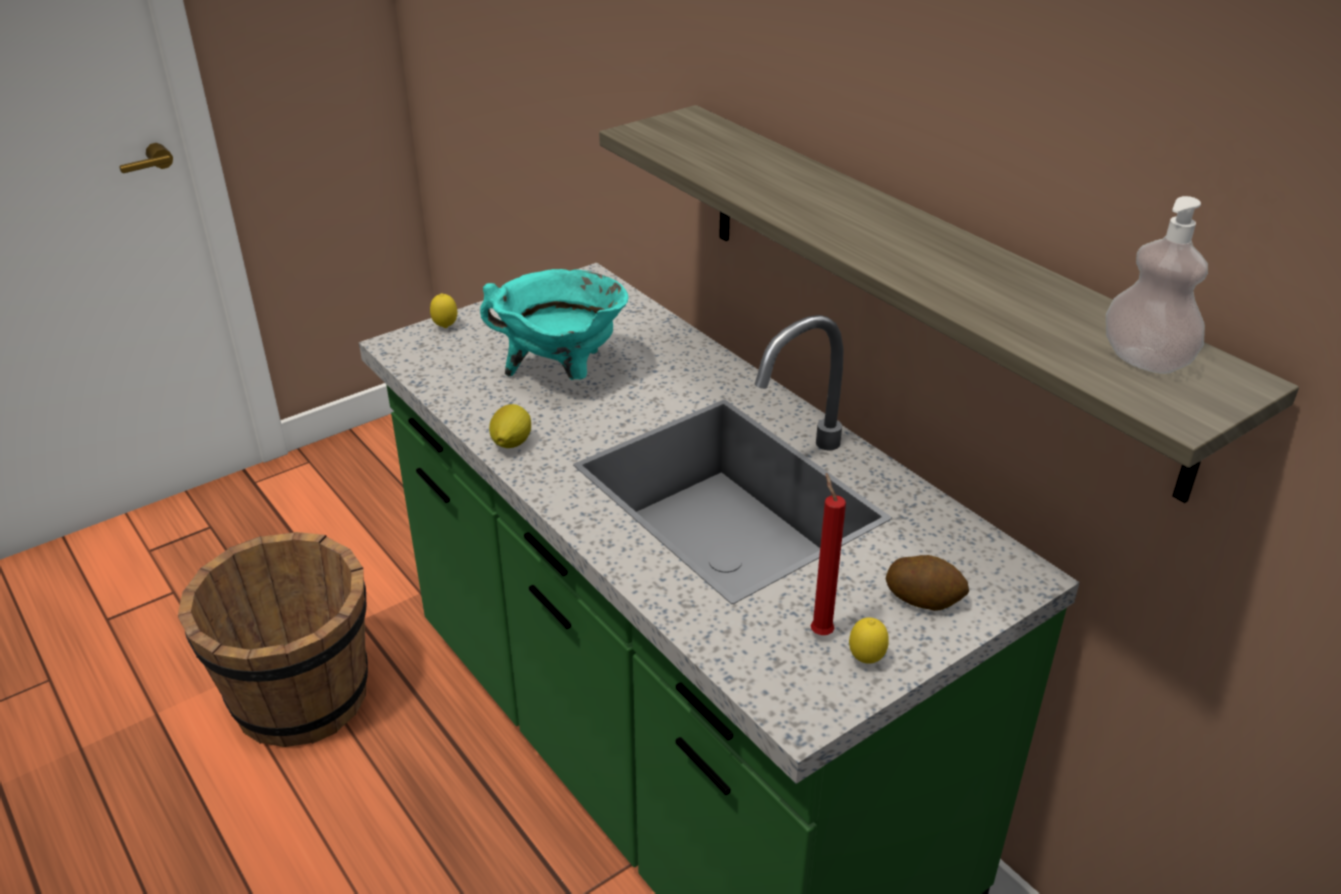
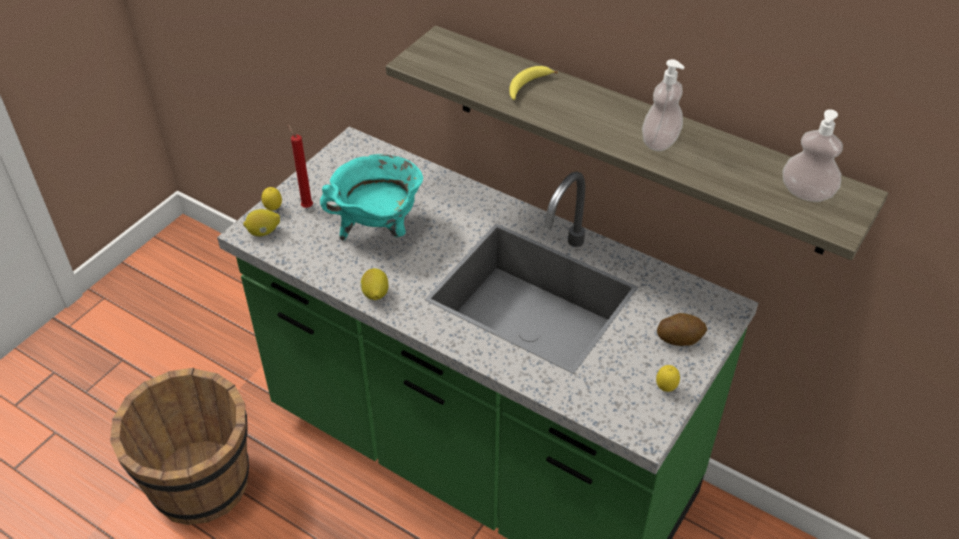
camera: 20 degrees left, 10 degrees up
red candle [811,473,846,635] -> red candle moved to [288,124,313,208]
none -> lemon [243,209,280,236]
none -> banana [509,66,558,100]
none -> soap dispenser [642,59,685,151]

